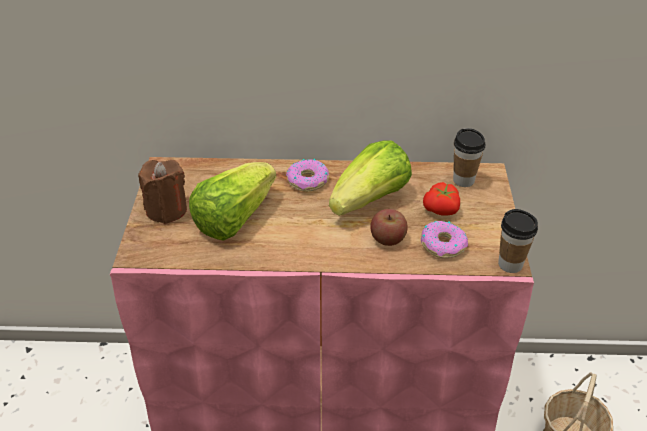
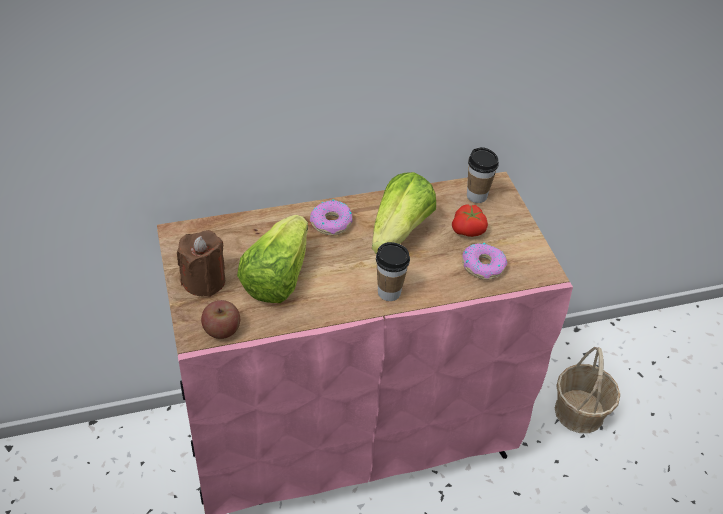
camera: 20 degrees left, 5 degrees up
apple [370,209,408,246] -> apple moved to [201,300,240,339]
cup [498,209,538,273] -> cup moved to [376,242,410,301]

